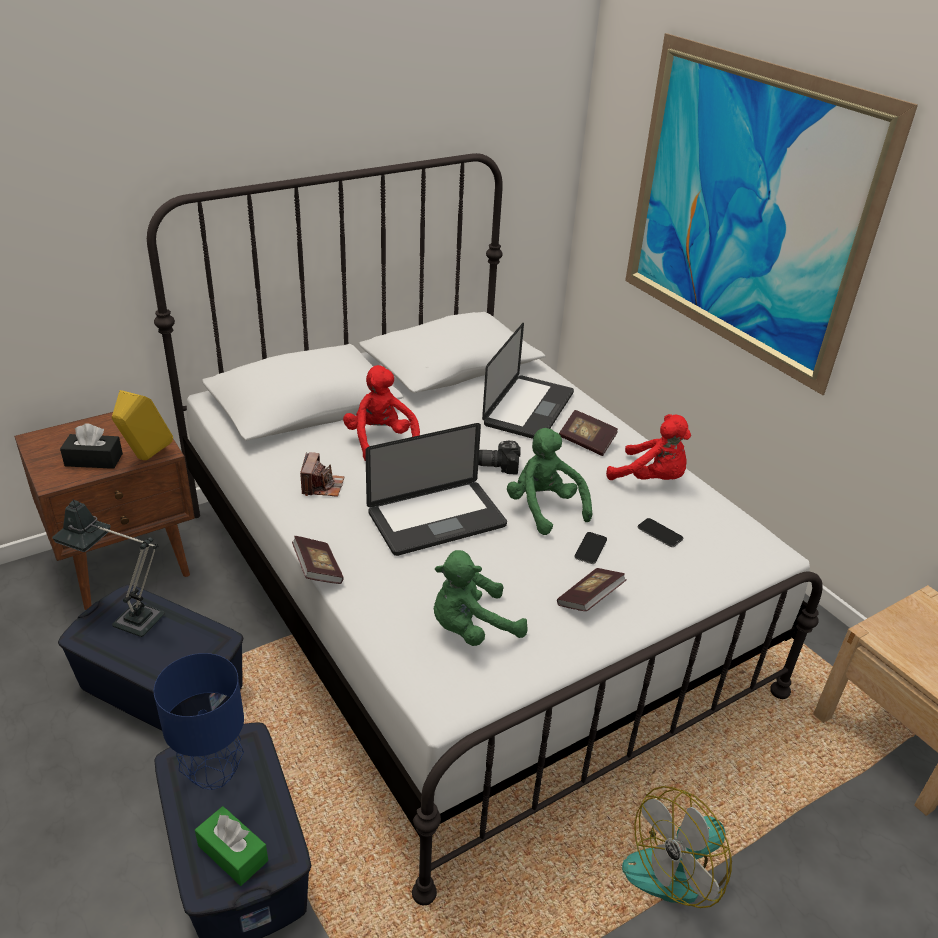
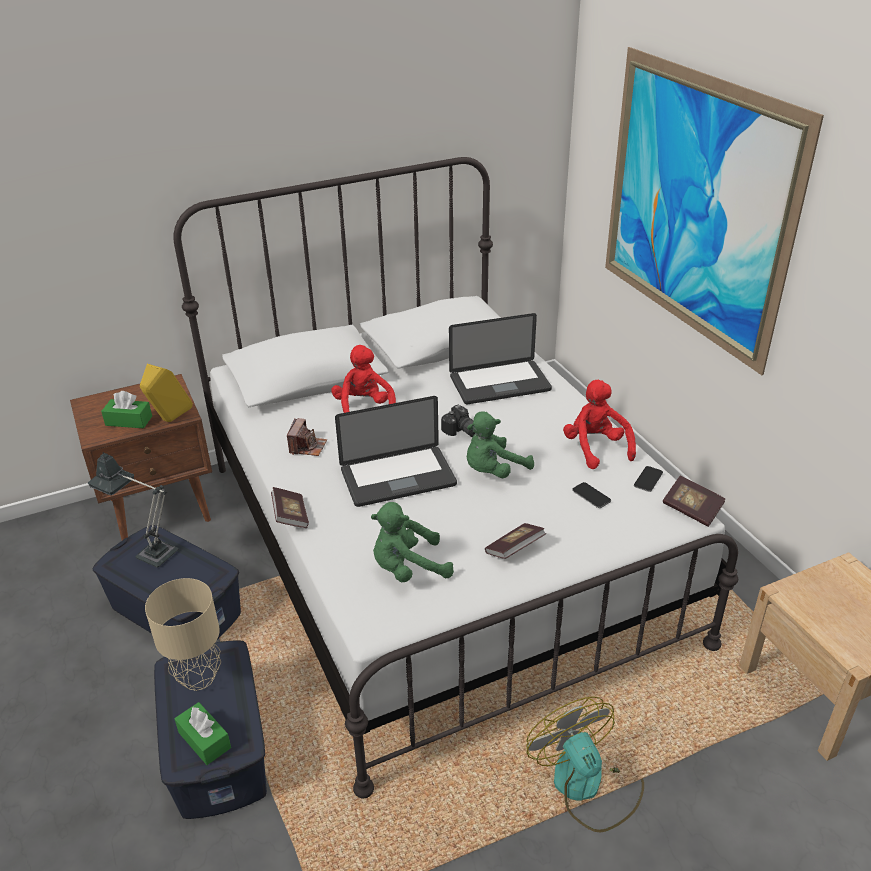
camera: 10 degrees right, 0 degrees up
black tissue box [60,423,123,469] -> green tissue box [101,391,152,428]
blue table lamp [154,653,244,790] -> beige table lamp [145,578,221,691]
camera [478,441,521,475] -> camera turned 135 degrees counterclockwise [441,405,475,437]
laptop [482,323,574,439] -> laptop turned 45 degrees clockwise [449,313,552,404]
green plush toy [507,428,592,535] -> green plush toy turned 105 degrees counterclockwise [467,411,534,478]
book [559,410,618,456] -> book moved to [663,476,726,527]
phone [574,532,607,564] -> phone moved to [634,466,663,492]
red plush toy [606,414,691,480] -> red plush toy turned 150 degrees counterclockwise [563,380,636,469]
fan [622,786,732,908] -> fan turned 90 degrees clockwise [526,696,644,832]

